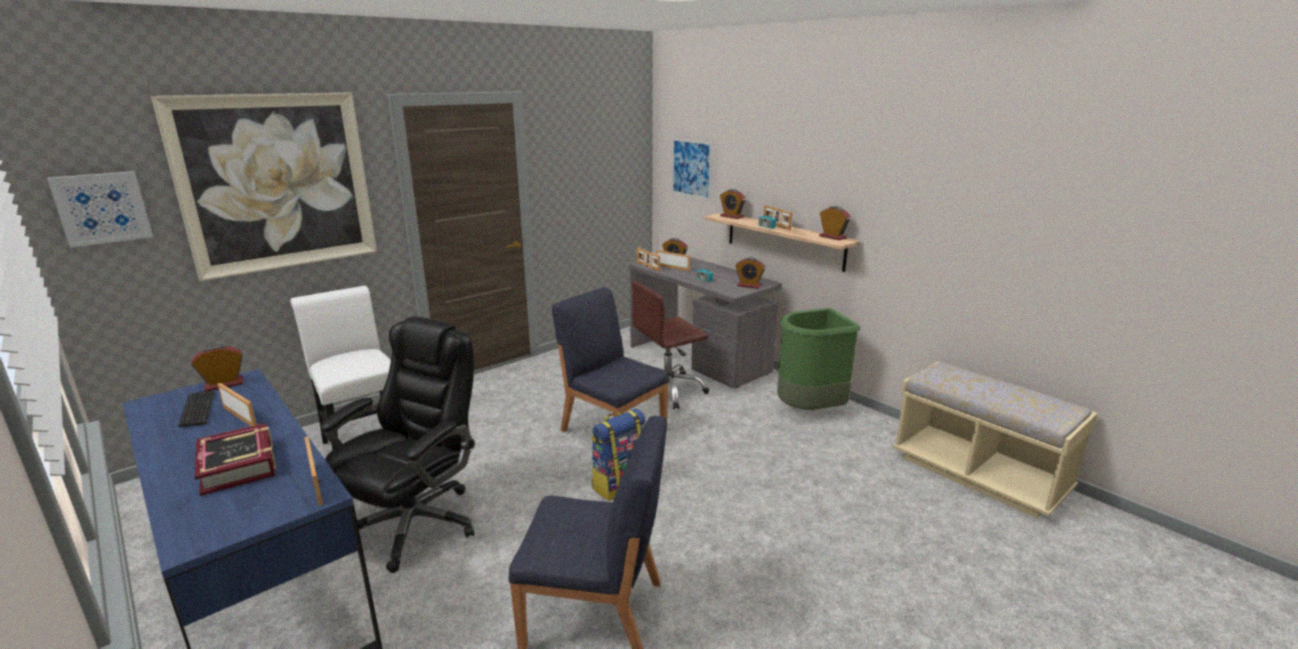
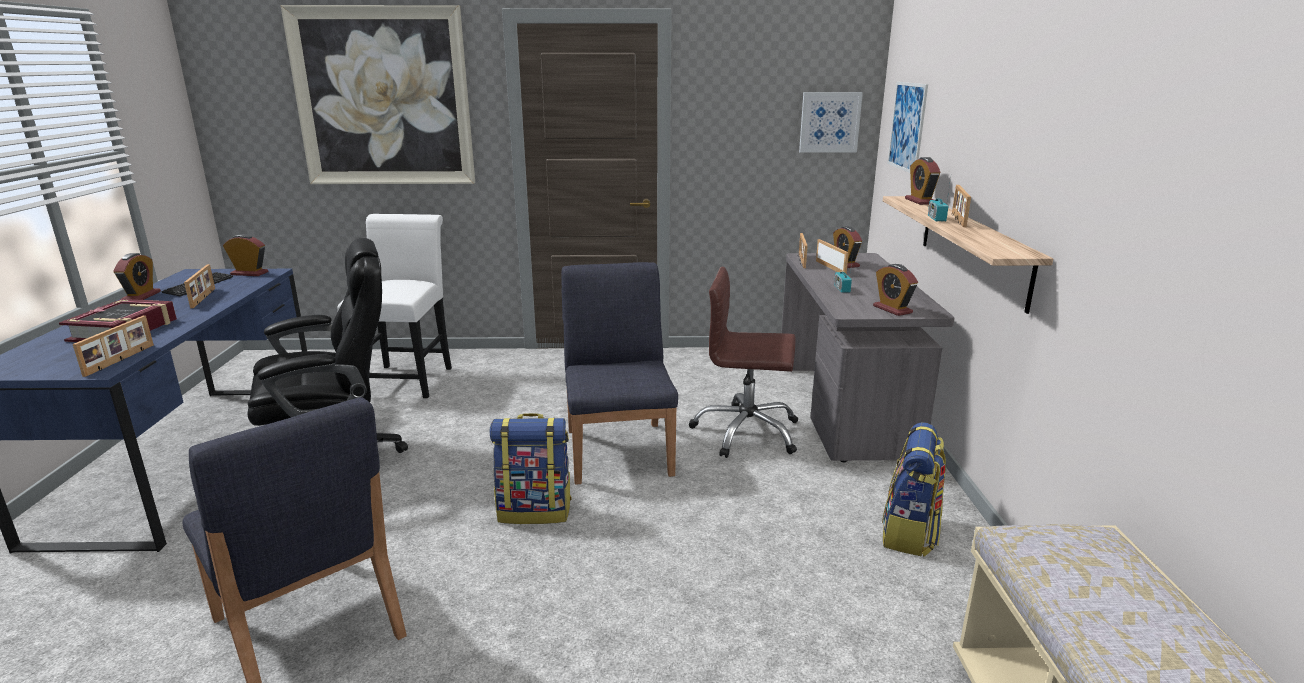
camera: 40 degrees right, 0 degrees up
picture [47,171,153,248] -> picture moved to [799,92,863,153]
green trash can [777,308,860,410] -> backpack [882,422,946,556]
alarm clock [819,206,851,240] -> alarm clock moved to [113,253,161,300]

